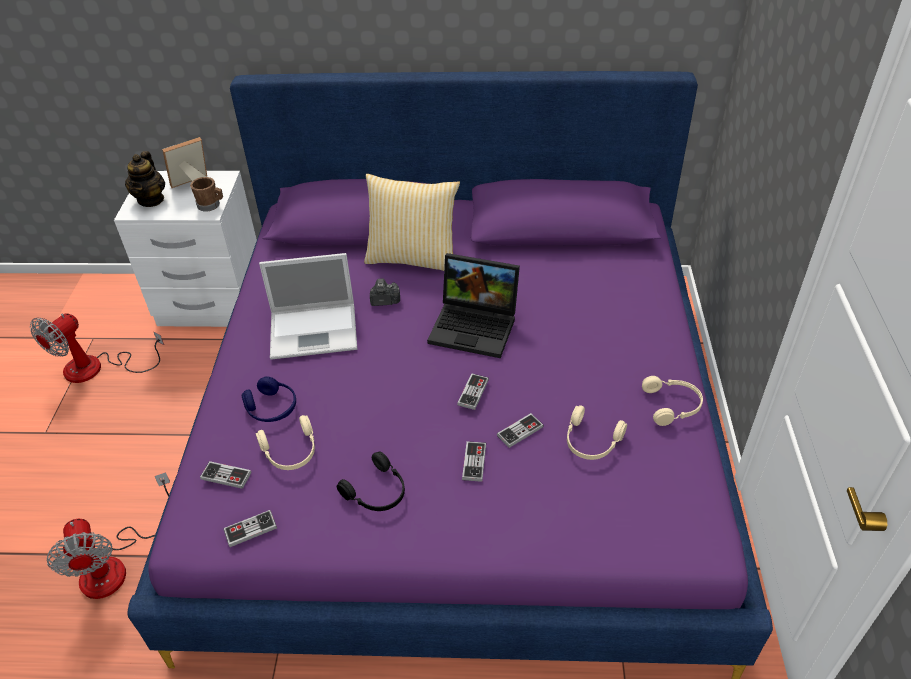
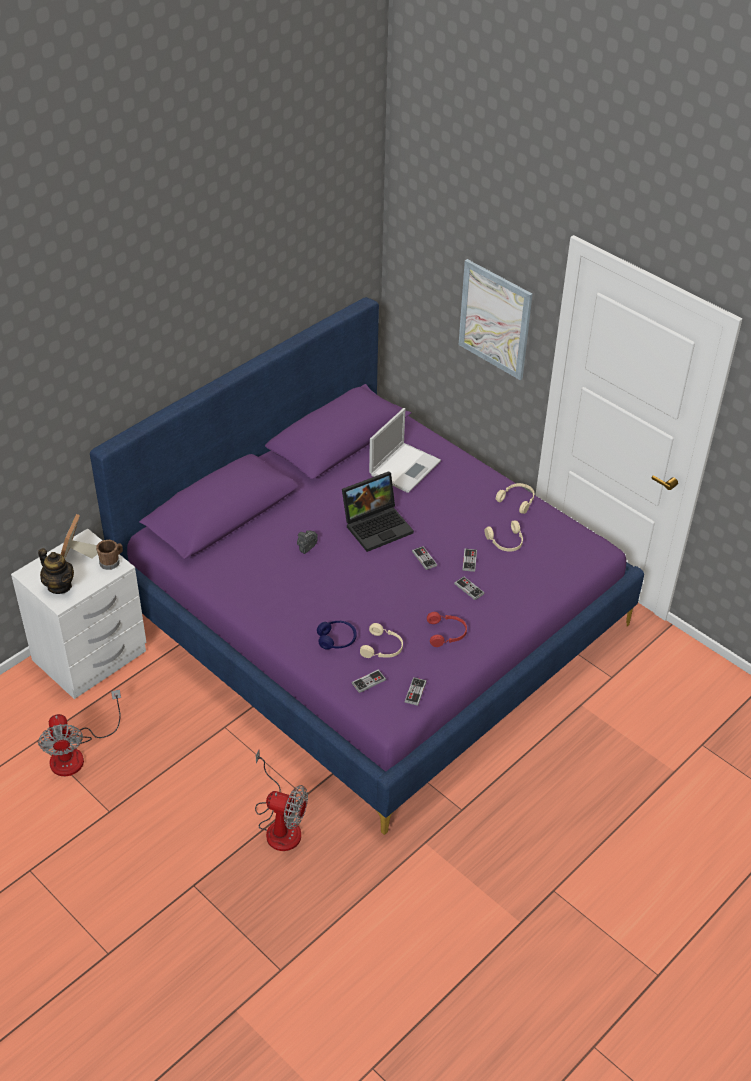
camera: 50 degrees left, 0 degrees up
laptop [259,253,357,360] -> laptop moved to [369,408,441,493]
black headphones [337,451,405,511] -> red headphones [427,612,467,647]
pillow [364,174,460,271] -> none
none -> picture [459,259,533,380]

